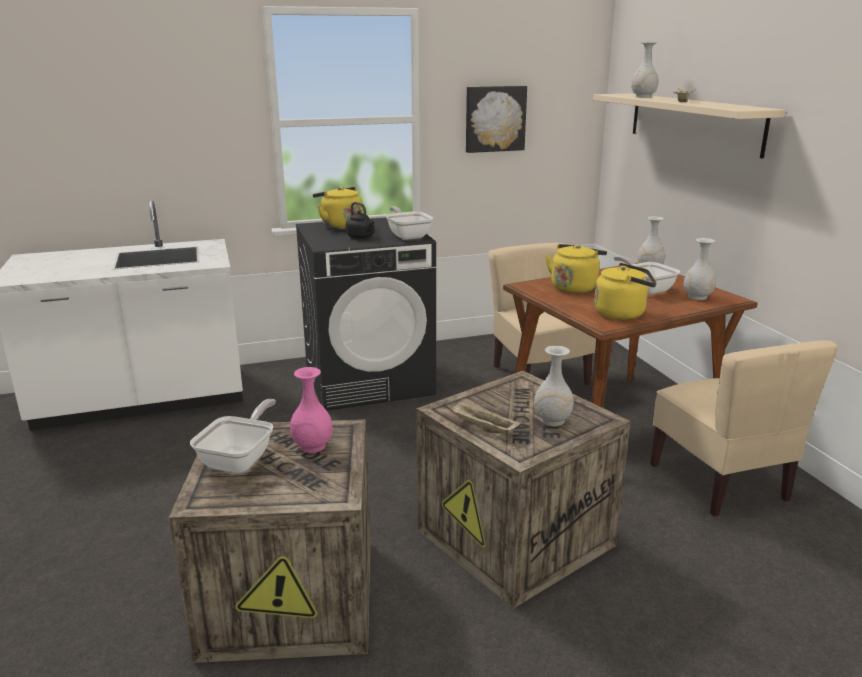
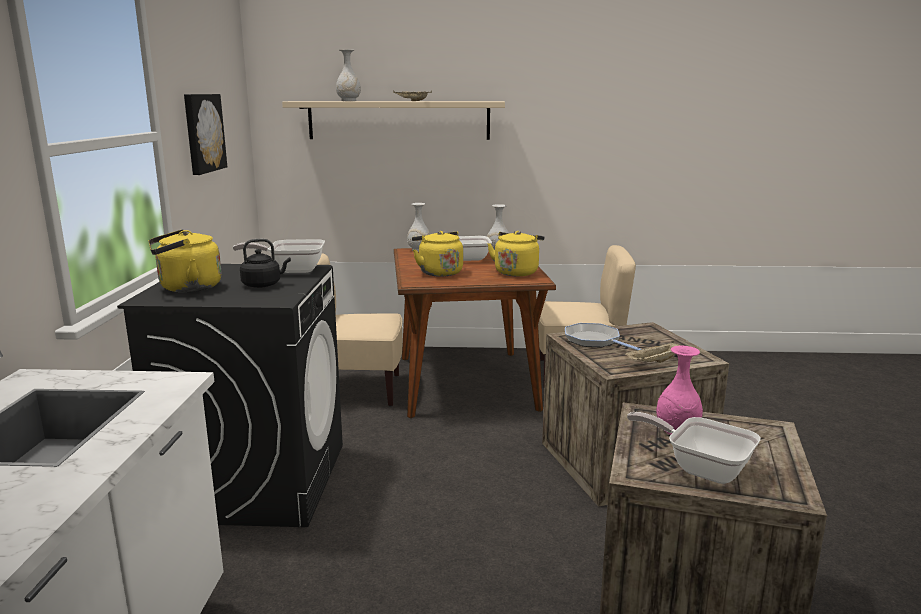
camera: 70 degrees left, 5 degrees down
white vase [534,346,574,426] -> none
none -> frying pan [565,323,642,350]

